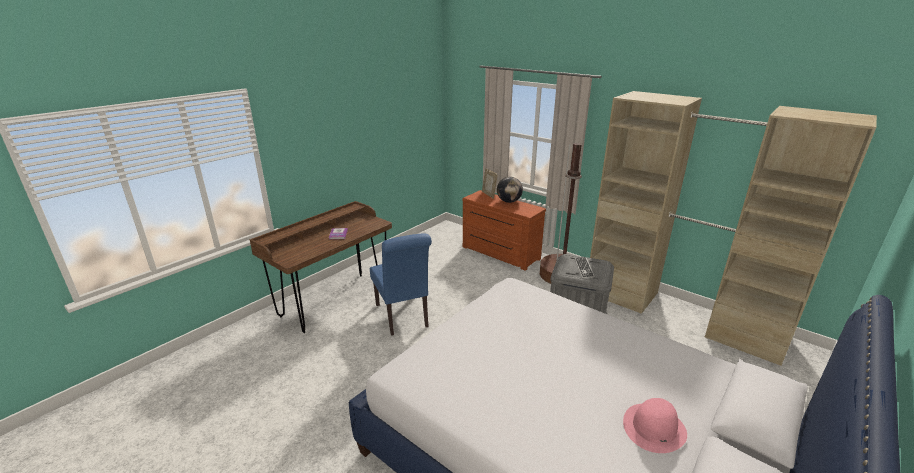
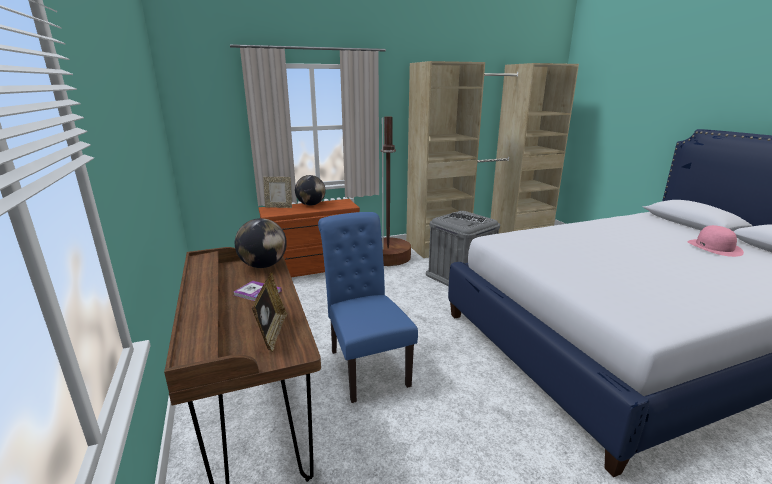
camera: 60 degrees left, 5 degrees down
blue chair [370,234,432,336] -> blue chair turned 120 degrees counterclockwise [318,212,418,403]
none -> globe [235,218,287,268]
none -> picture frame [252,272,288,352]

